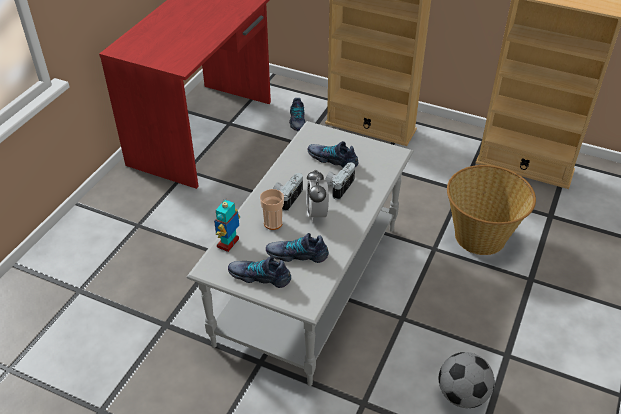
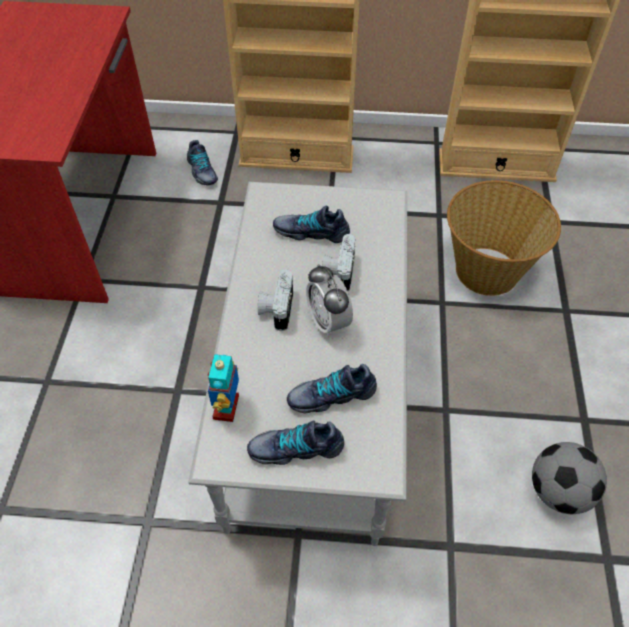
camera: 20 degrees left, 10 degrees up
cup [260,189,284,230] -> none

